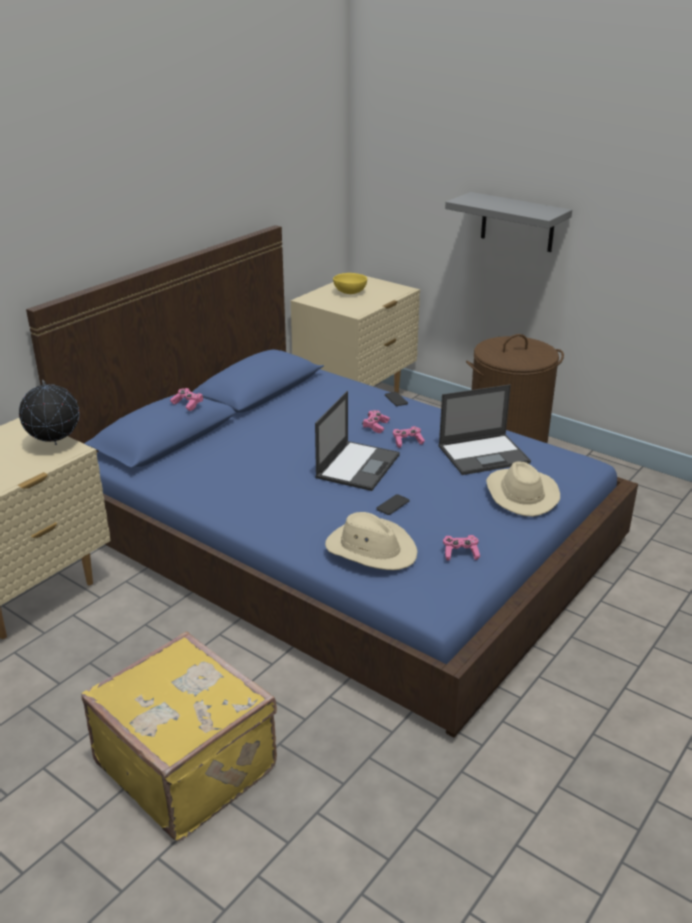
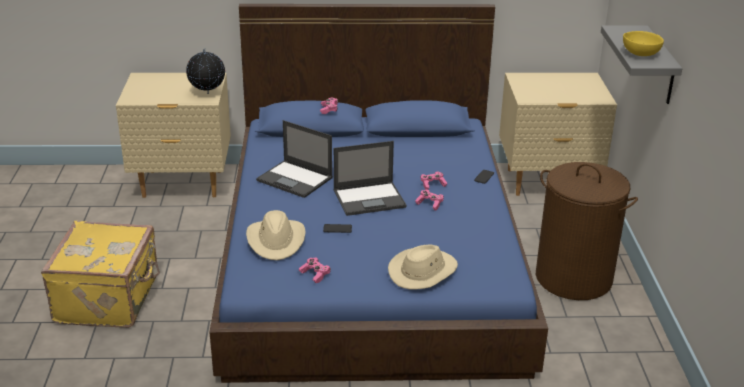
camera: 50 degrees right, 0 degrees up
yellow bowl [333,273,367,294] -> yellow bowl moved to [623,31,664,56]
laptop [438,385,531,475] -> laptop moved to [256,120,333,198]

